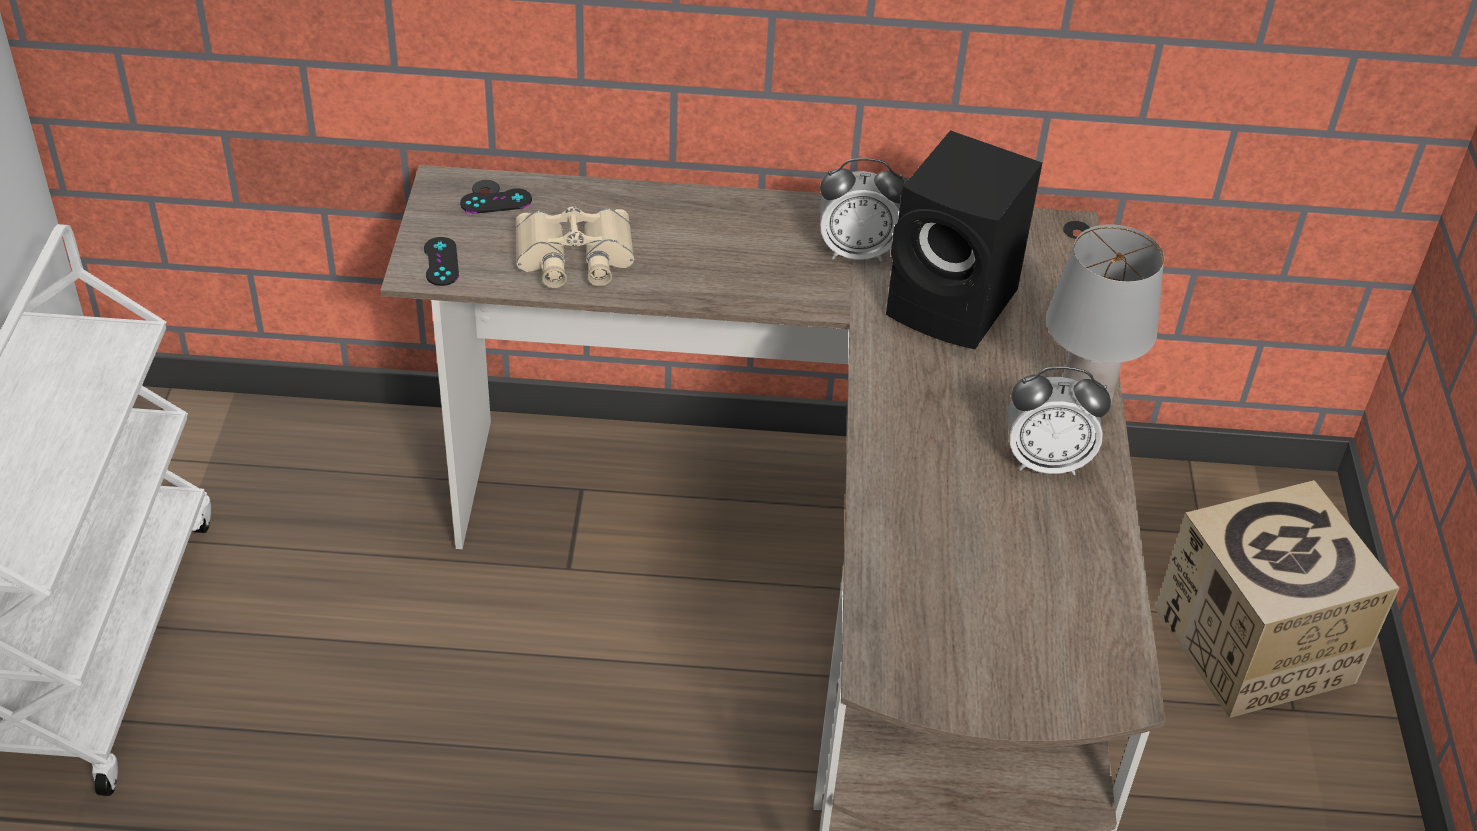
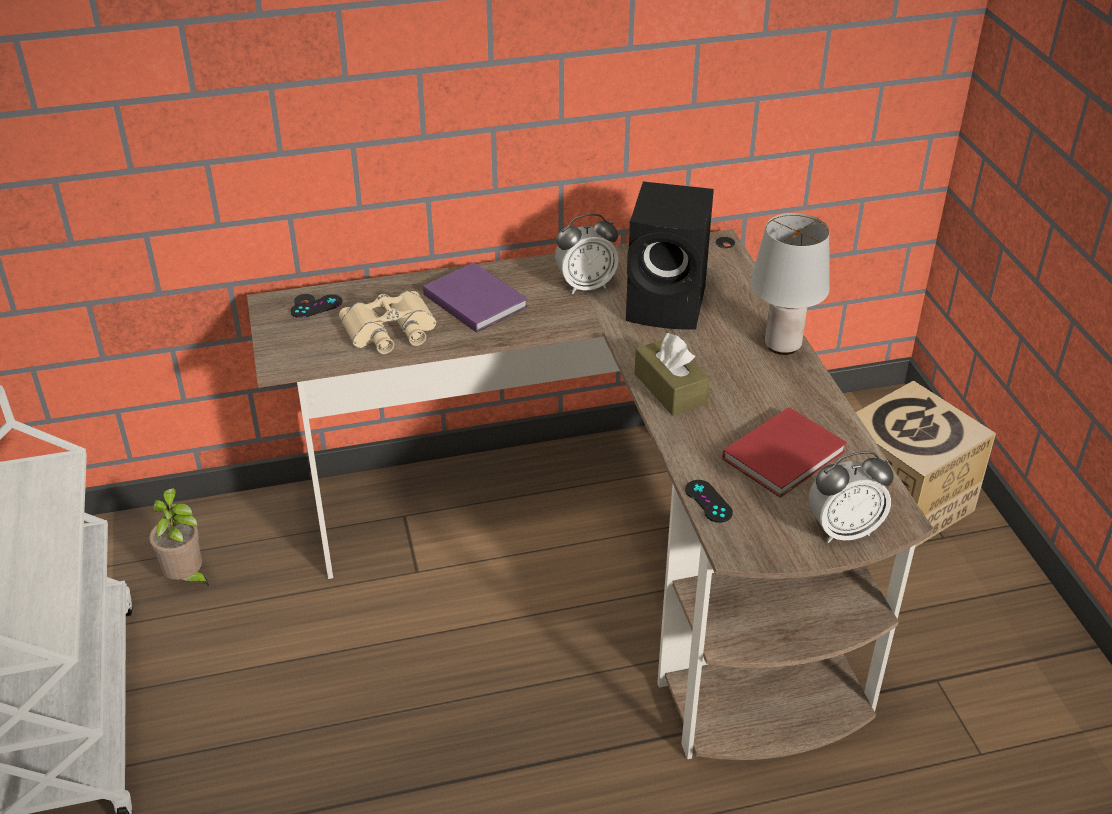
camera: 15 degrees left, 5 degrees down
black game controller [424,237,459,286] -> black game controller moved to [685,480,733,523]
alarm clock [1008,366,1111,475] -> alarm clock moved to [808,452,894,543]
none -> potted plant [149,488,209,586]
none -> purple book [423,263,528,333]
none -> brown tissue box [635,333,710,416]
none -> red book [722,407,847,498]

